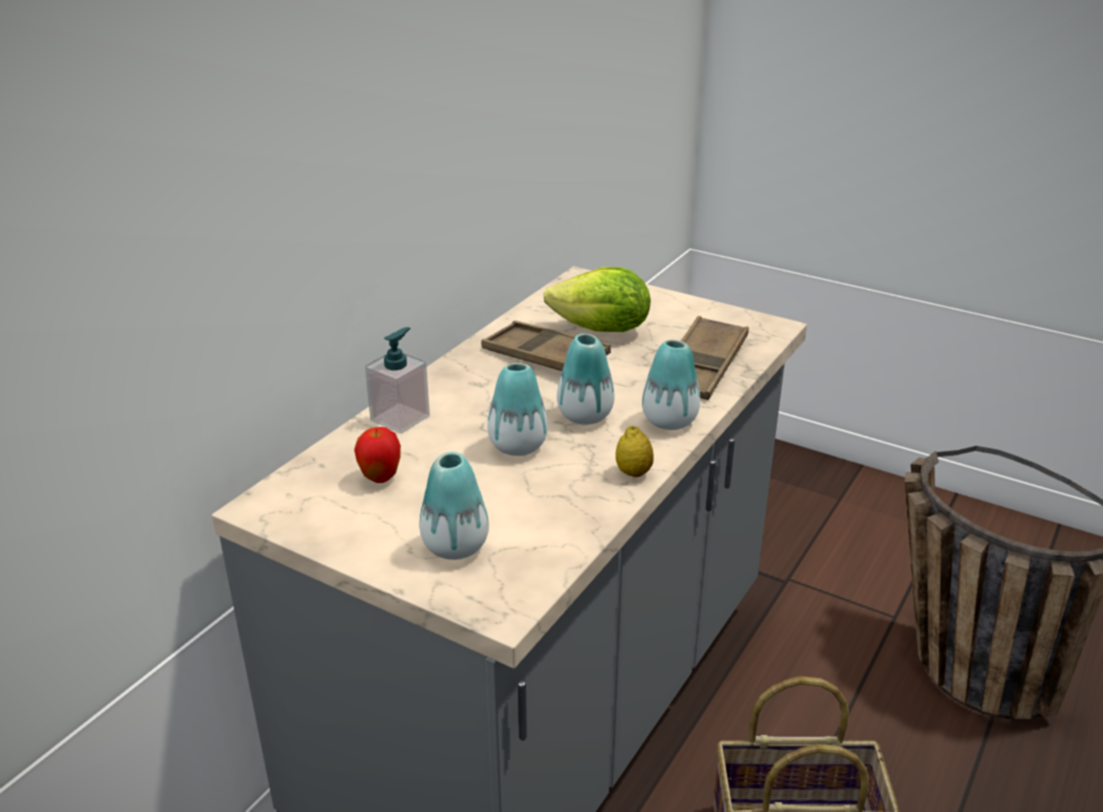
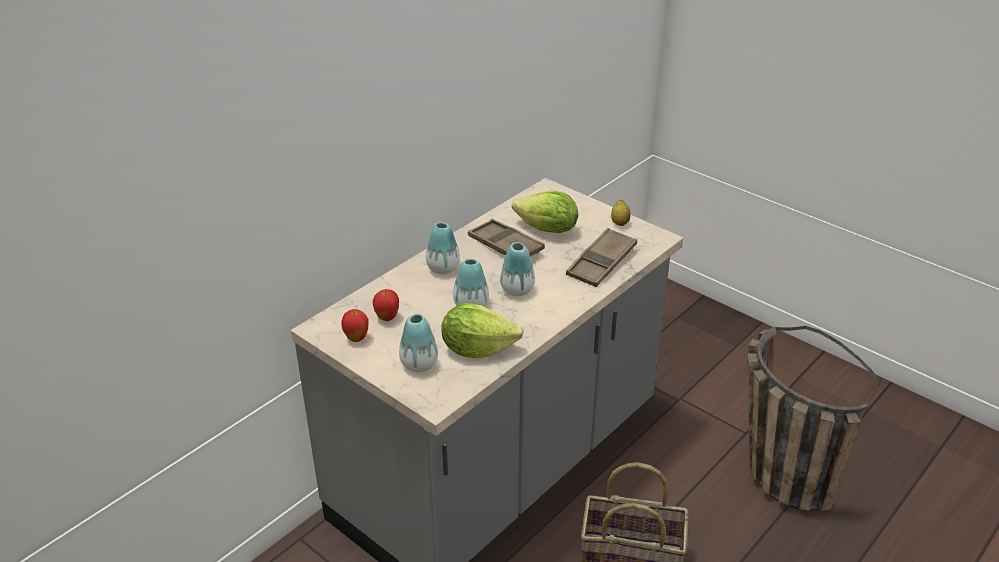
camera: 10 degrees right, 5 degrees up
soap dispenser [365,327,430,434] -> none
lemon [616,426,654,477] -> lemon moved to [611,199,630,226]
vase [642,340,700,430] -> vase moved to [426,222,460,274]
none -> apple [341,309,369,342]
none -> lettuce [441,303,524,358]

